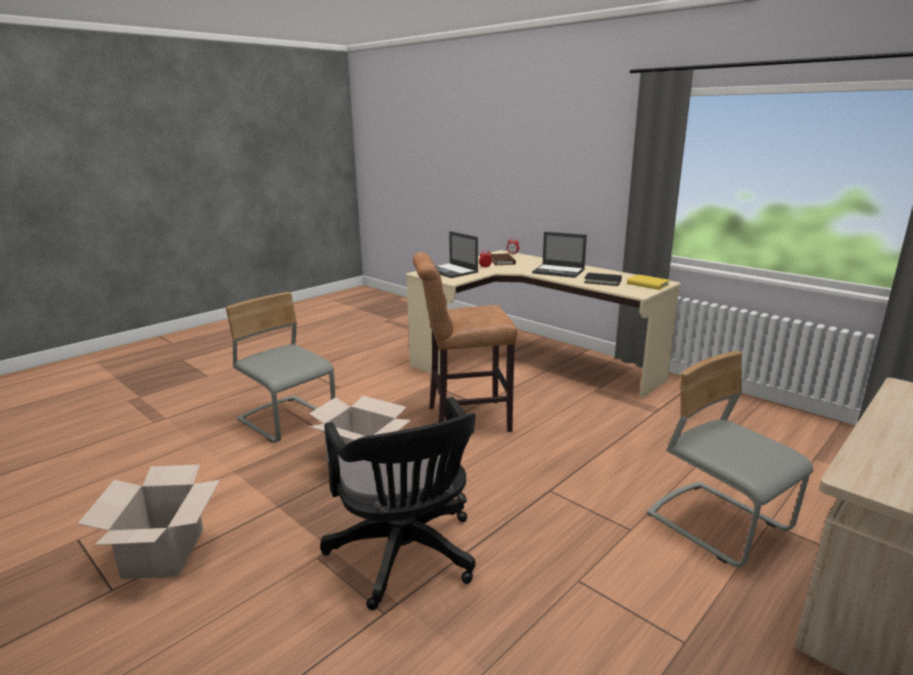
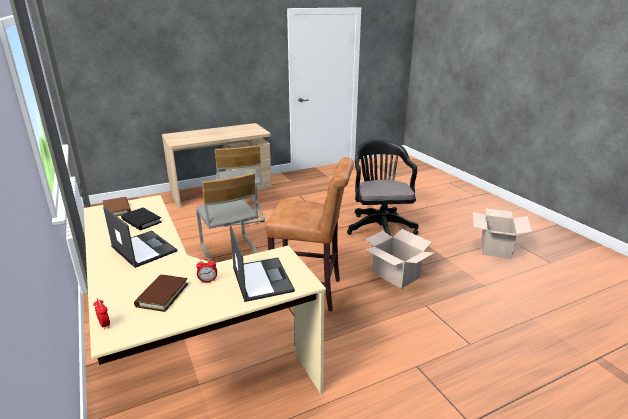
camera: 160 degrees left, 5 degrees up
grey chair [225,292,335,443] -> grey chair moved to [196,173,259,261]
yellow book [627,274,670,290] -> brown book [103,197,131,216]

